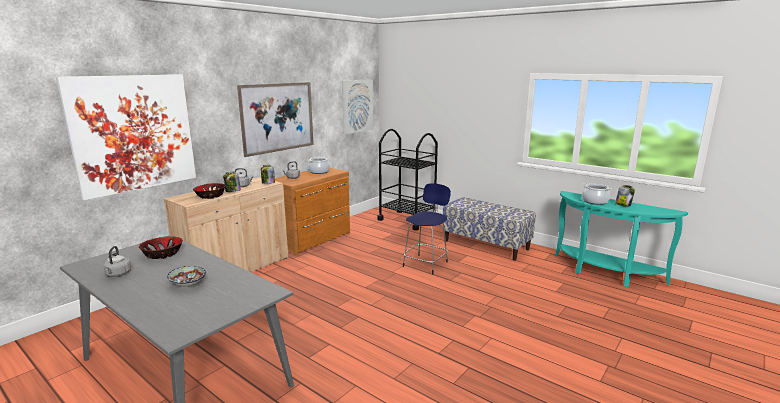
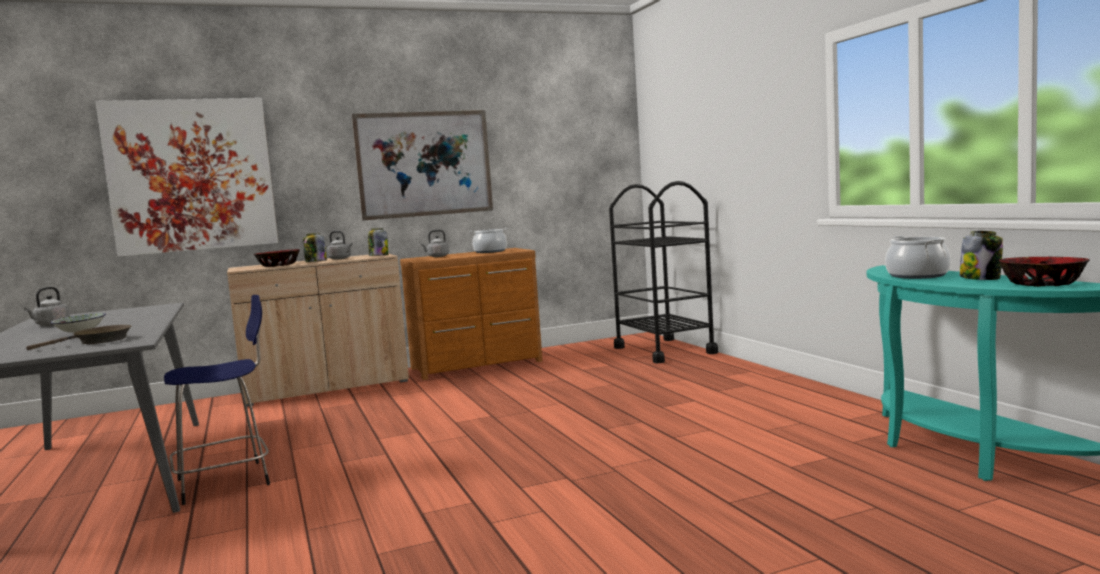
camera: 30 degrees right, 10 degrees down
bowl [139,237,183,259] -> bowl moved to [999,257,1090,287]
picture [342,79,374,134] -> none
blue stool [403,183,451,275] -> blue stool moved to [164,295,270,505]
bench [442,197,536,261] -> none
none -> brown frying pan [26,325,131,350]

